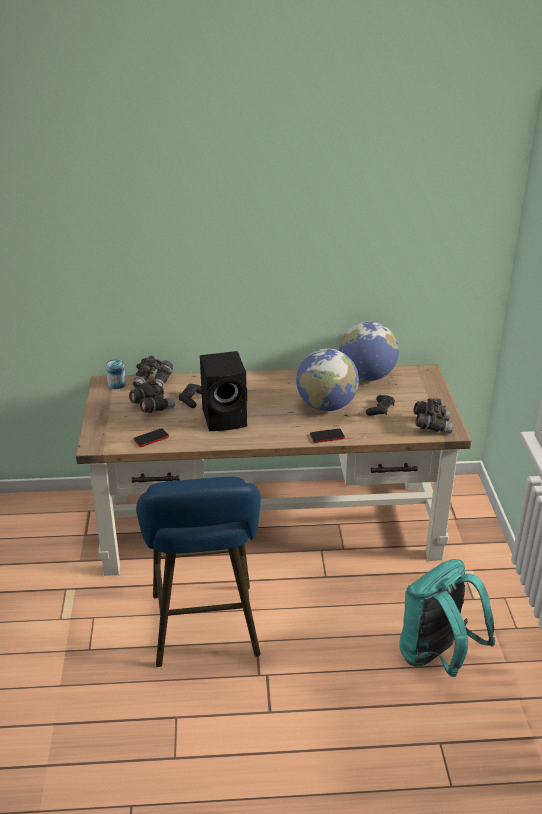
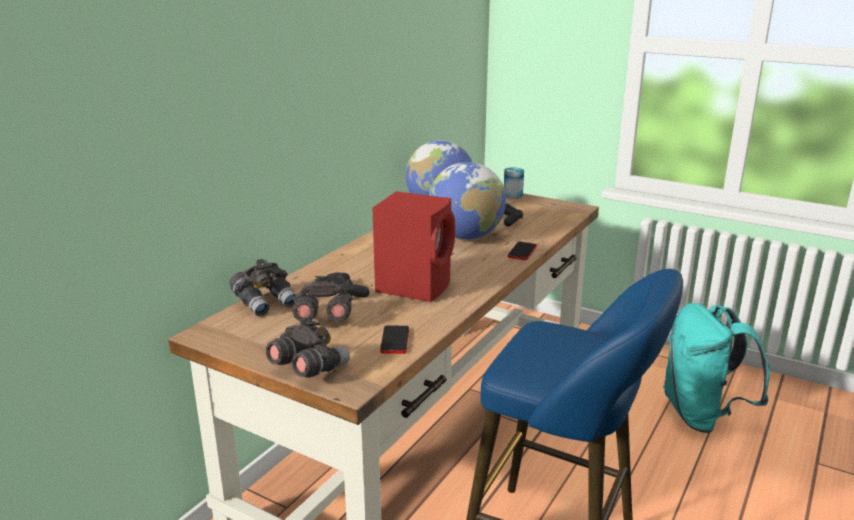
camera: 55 degrees left, 10 degrees down
can [106,360,126,389] -> can moved to [504,167,524,198]
black speaker [200,351,247,431] -> red speaker [372,191,455,302]
grey binoculars [413,398,453,434] -> grey binoculars moved to [266,319,350,378]

